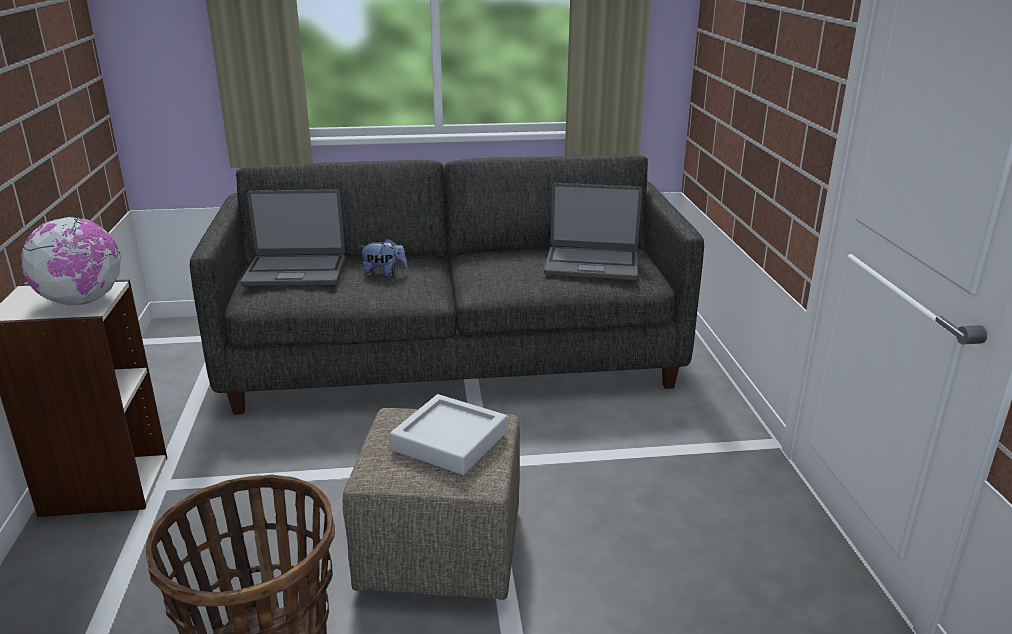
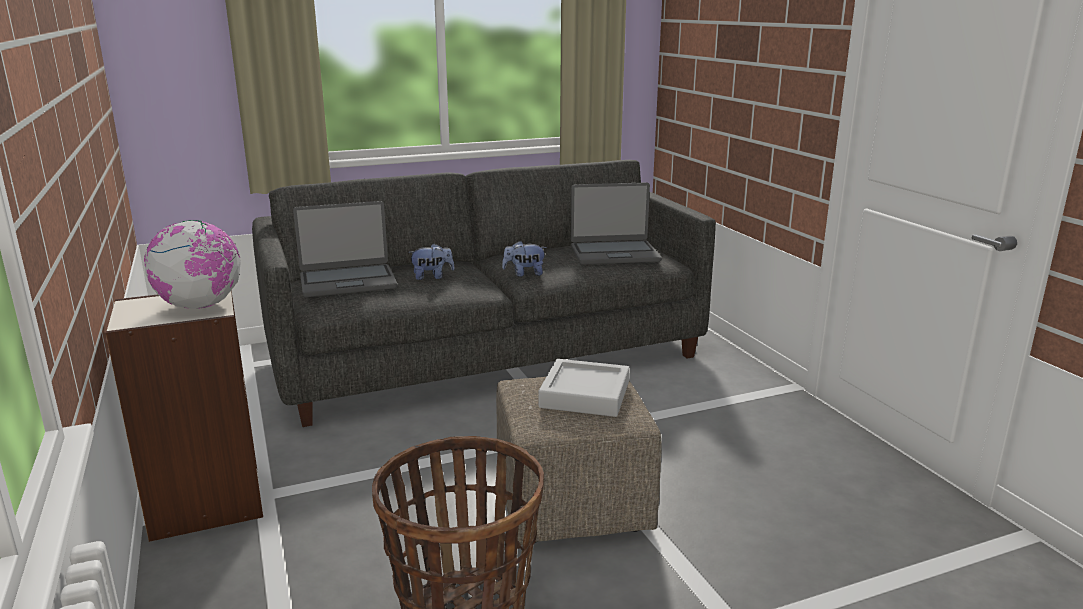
camera: 15 degrees left, 5 degrees down
none -> plush toy [502,241,547,277]

